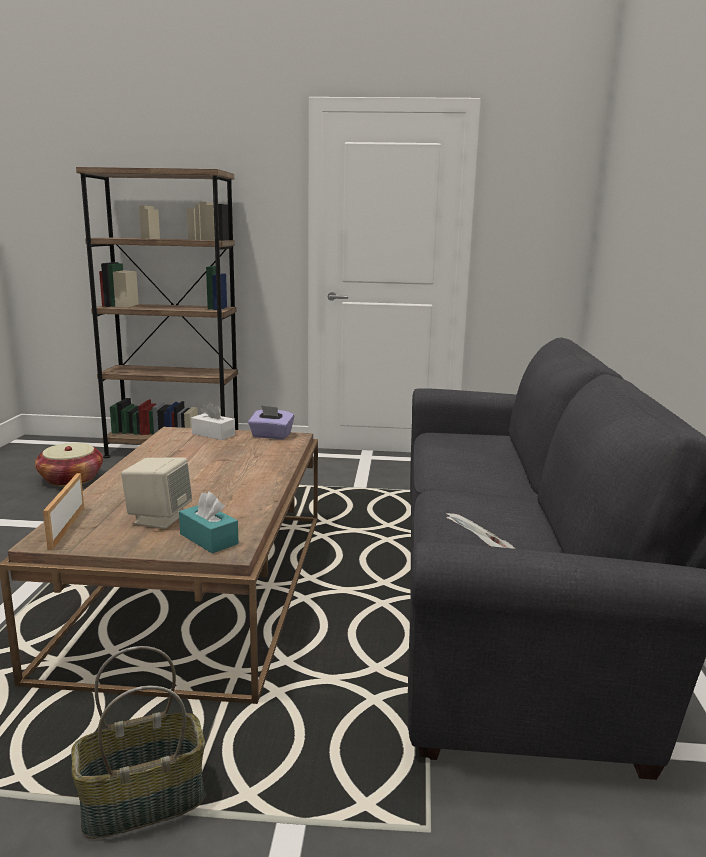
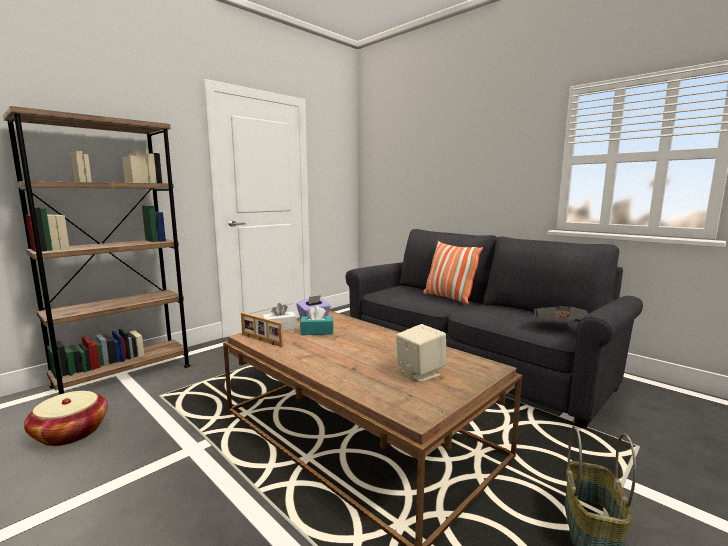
camera: 50 degrees left, 5 degrees down
picture frame [43,473,84,551] -> picture frame moved to [241,313,283,347]
turquoise tissue box [179,491,239,553] -> turquoise tissue box moved to [300,305,333,335]
none -> pillow [423,241,483,304]

